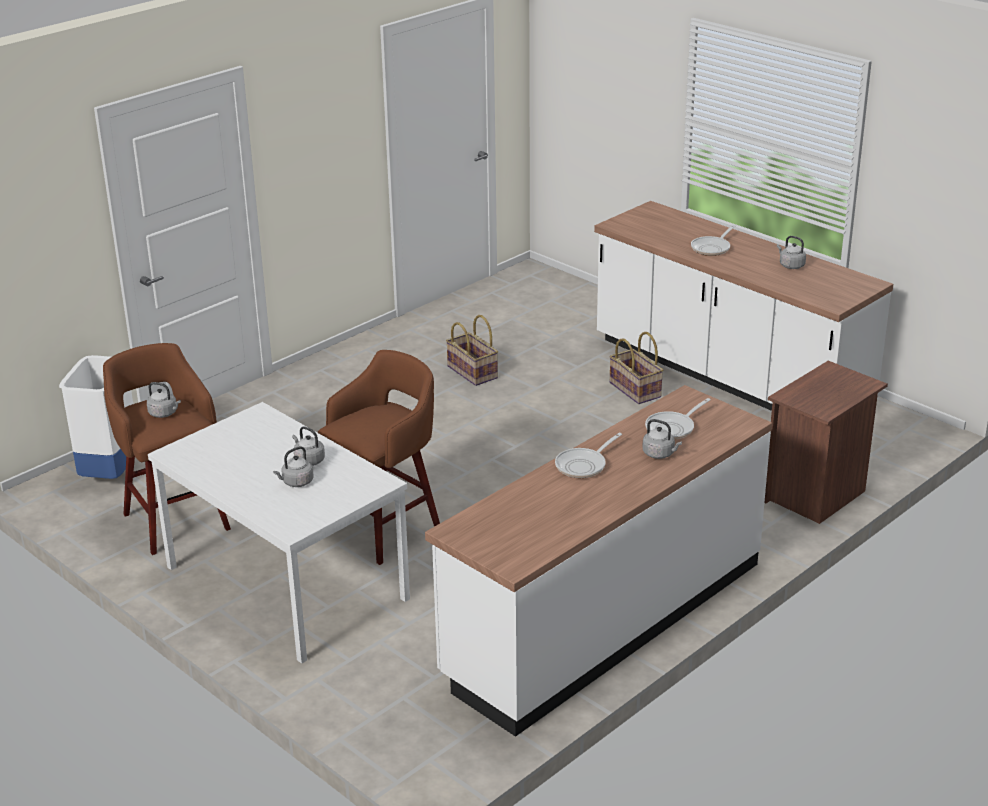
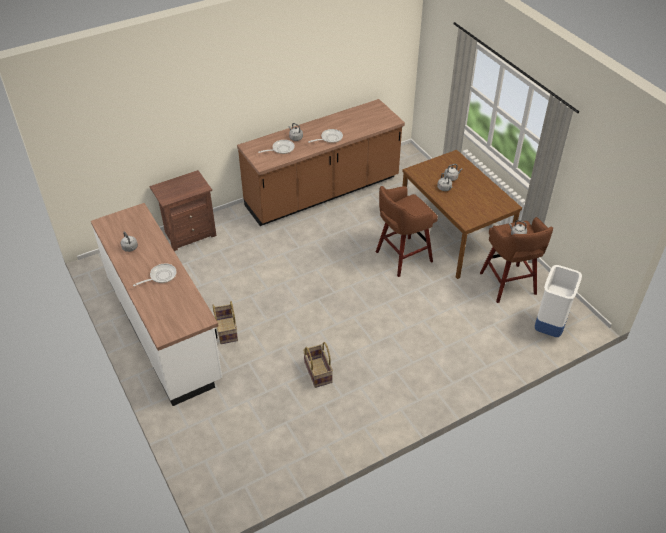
camera: 165 degrees left, 15 degrees up
white dining table [148,402,410,664] -> brown dining table [402,150,522,279]
white counter [425,385,772,737] -> brown counter [237,99,405,226]

